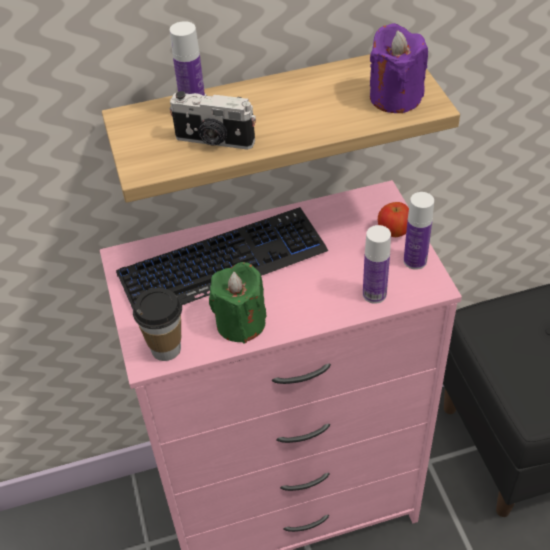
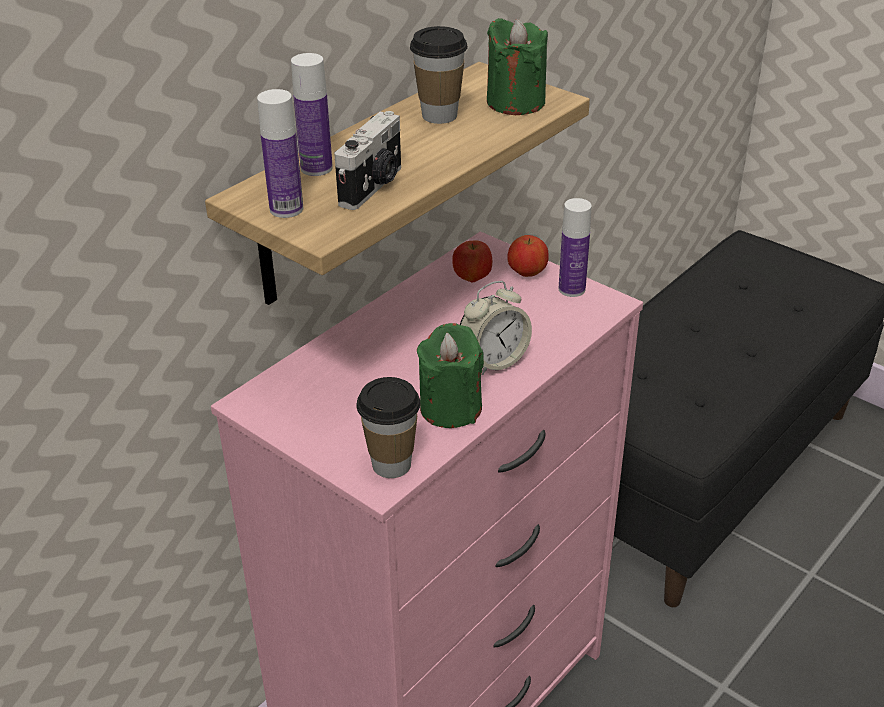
camera: 35 degrees left, 10 degrees down
keyboard [116,207,328,309] -> none
camera [170,91,256,150] -> camera turned 45 degrees counterclockwise [334,111,401,210]
bottle [363,225,391,304] -> bottle moved to [257,89,303,218]
purple candle [370,23,428,113] -> green candle [487,18,548,115]
none -> cup [410,26,468,124]
none -> apple [452,241,492,282]
none -> alarm clock [460,281,532,375]

